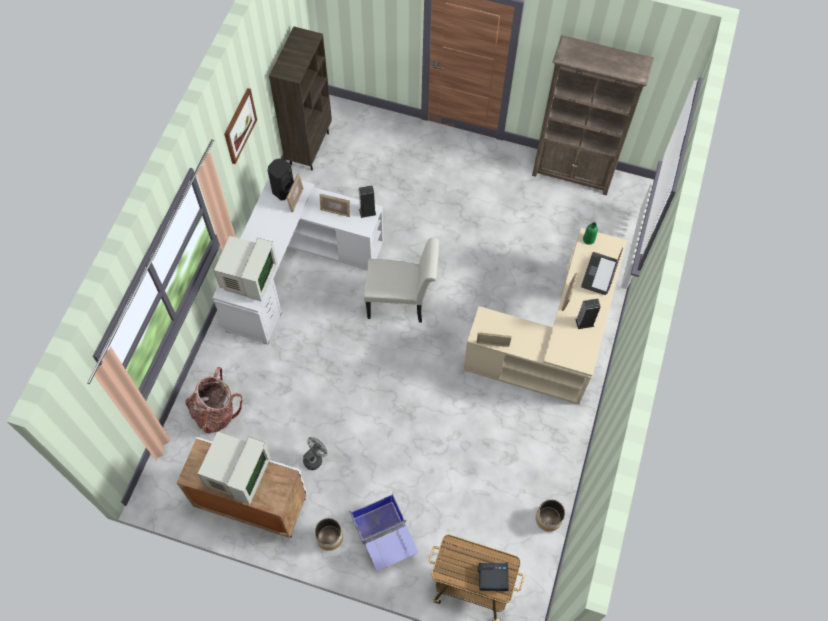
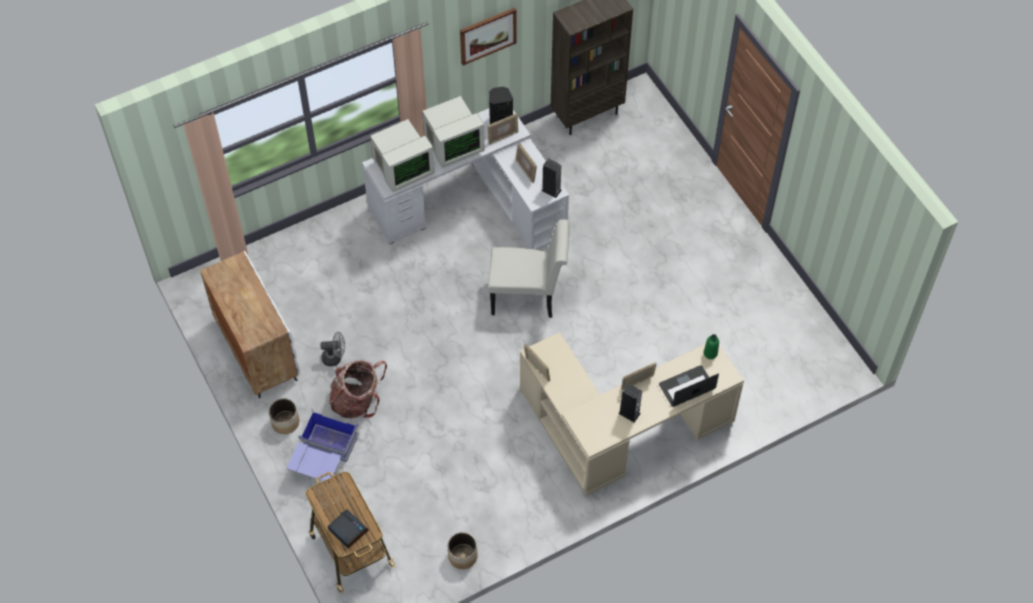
camera: 45 degrees right, 5 degrees down
backpack [185,367,242,433] -> backpack moved to [329,360,387,418]
monitor [198,432,271,505] -> monitor moved to [422,96,485,168]
white chair [364,238,439,323] -> white chair turned 45 degrees counterclockwise [488,219,570,318]
brown bookcase [532,35,654,196] -> none

